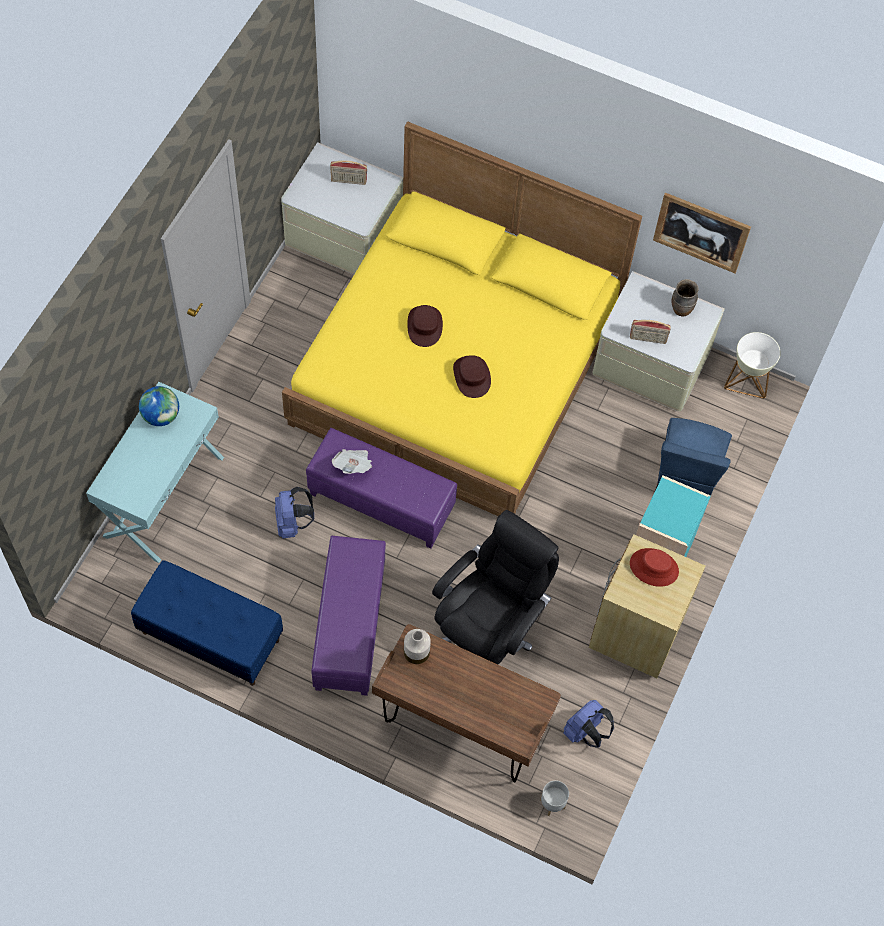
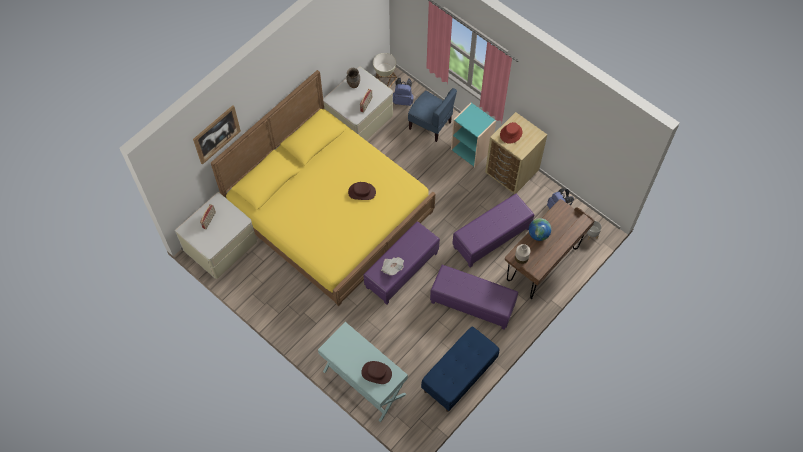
camera: 70 degrees left, 0 degrees up
globe [139,386,179,426] -> globe moved to [529,218,551,241]
blue backpack [275,487,314,539] -> blue backpack moved to [393,78,414,106]
brown hat [408,305,443,347] -> brown hat moved to [361,361,392,384]
black office chair [432,510,559,664] -> purple ottoman [452,194,534,268]
picture [653,192,751,273] -> picture moved to [193,105,241,165]

